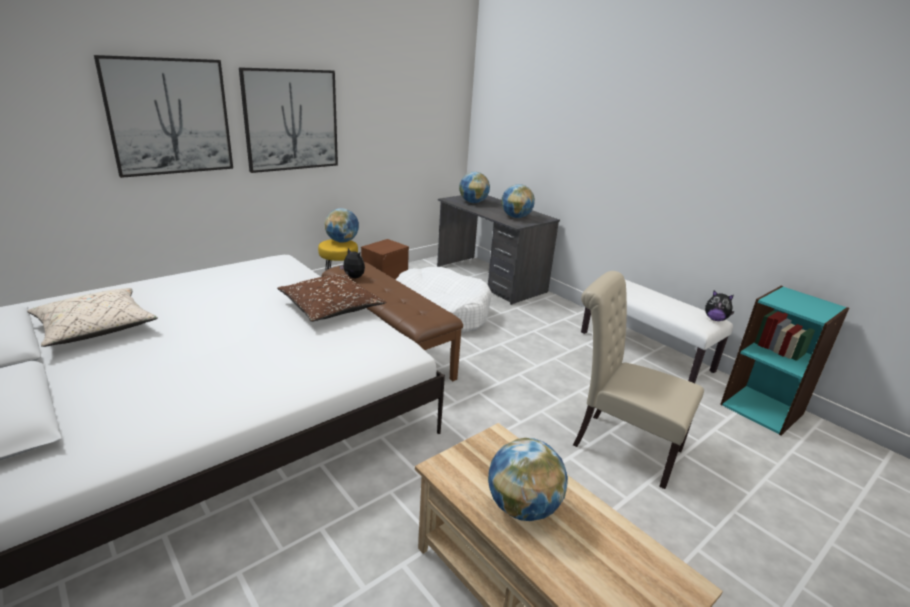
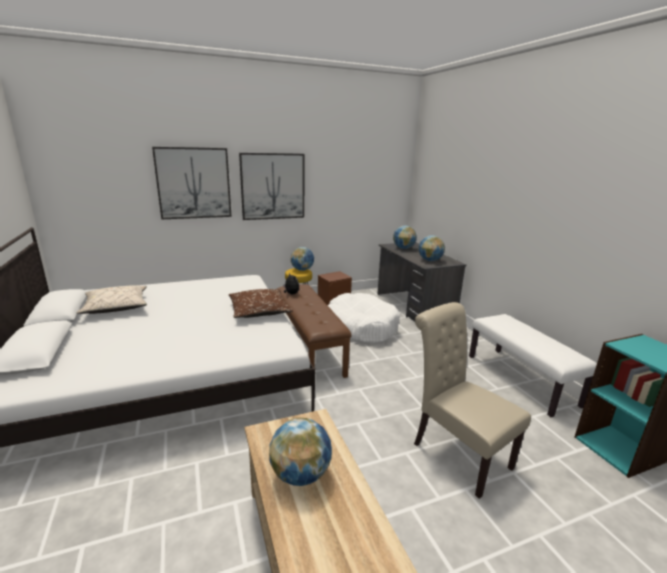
camera: 20 degrees right, 5 degrees down
plush toy [705,290,735,321] -> none

